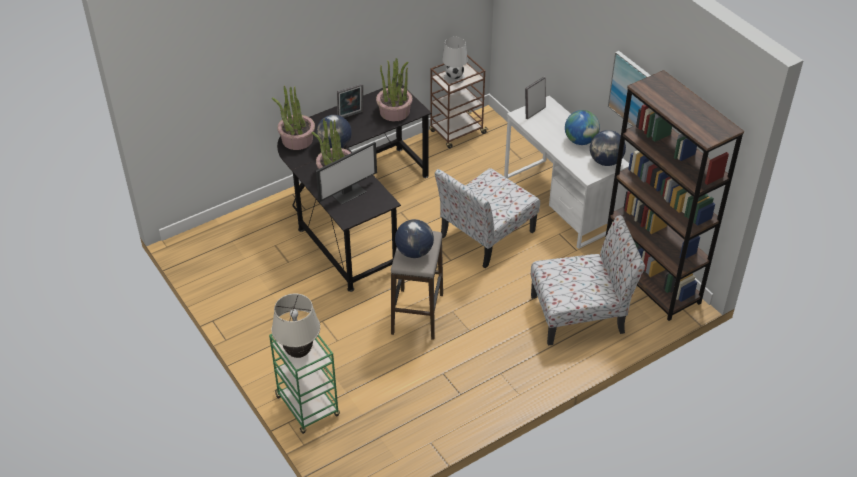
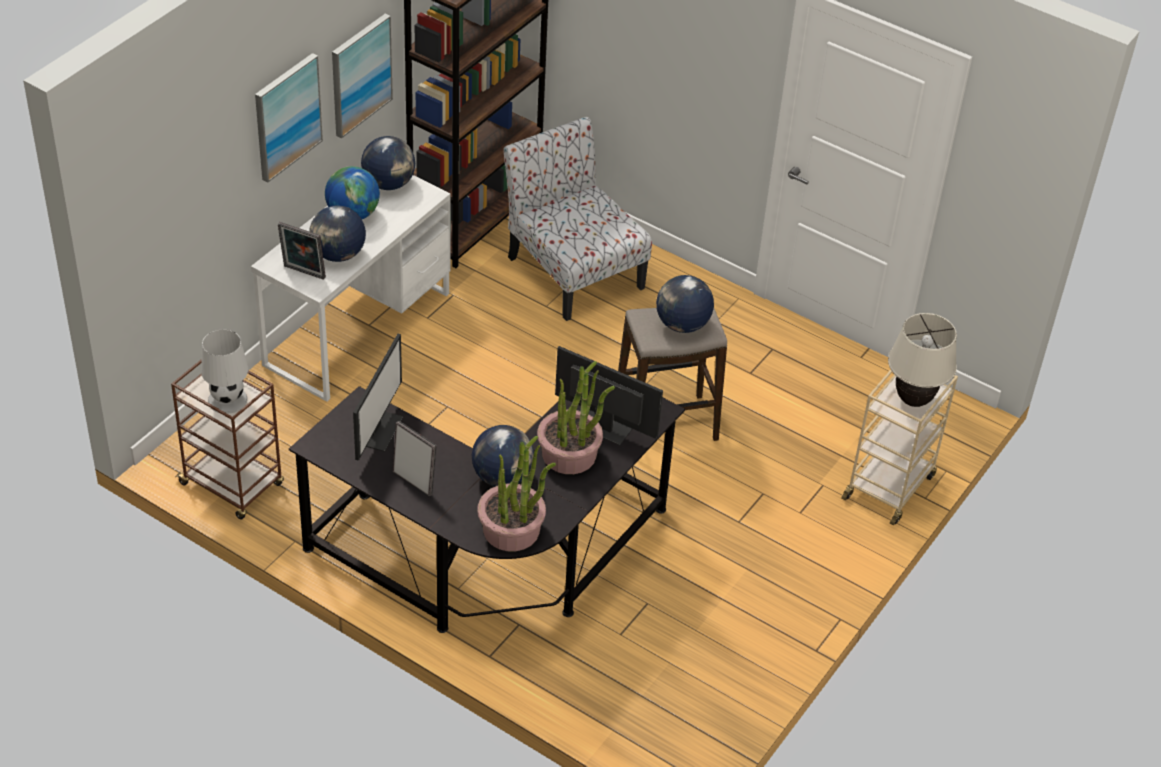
camera: 115 degrees left, 0 degrees up
green cart [269,334,340,434] -> beige cart [841,370,958,525]
potted plant [376,58,413,121] -> monitor [353,334,403,461]
chair [435,168,540,268] -> none
none -> picture [255,53,323,183]
none -> globe [309,205,366,262]

